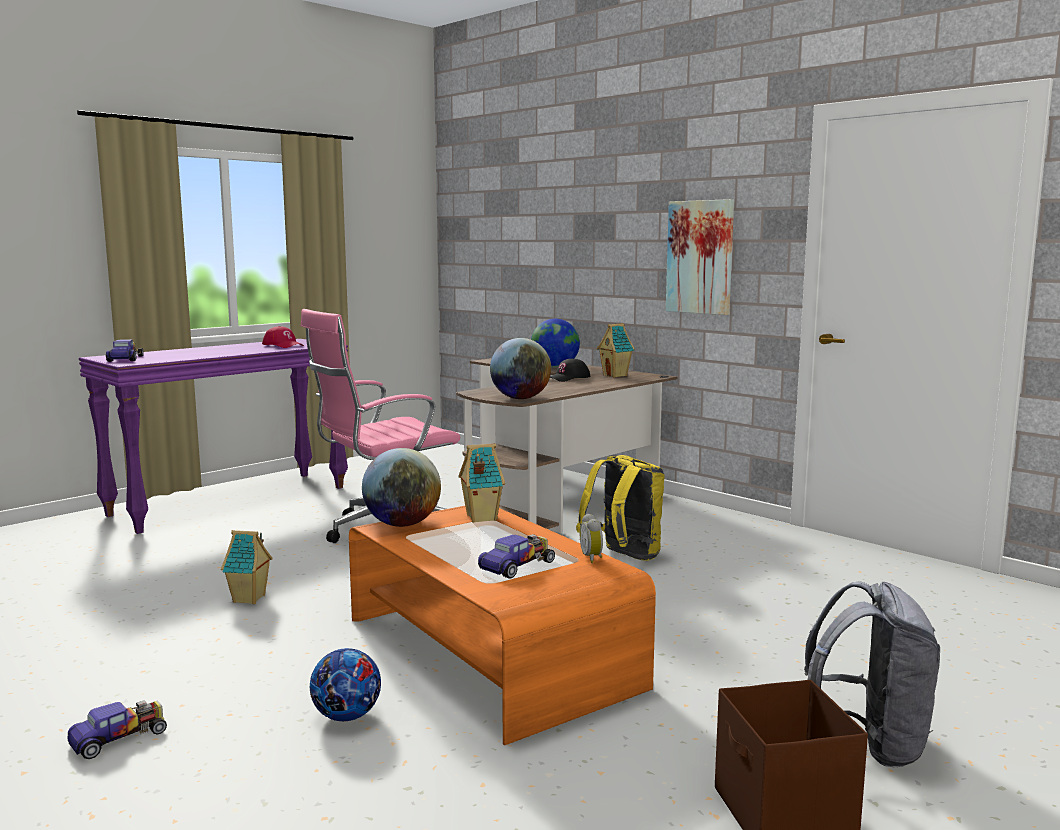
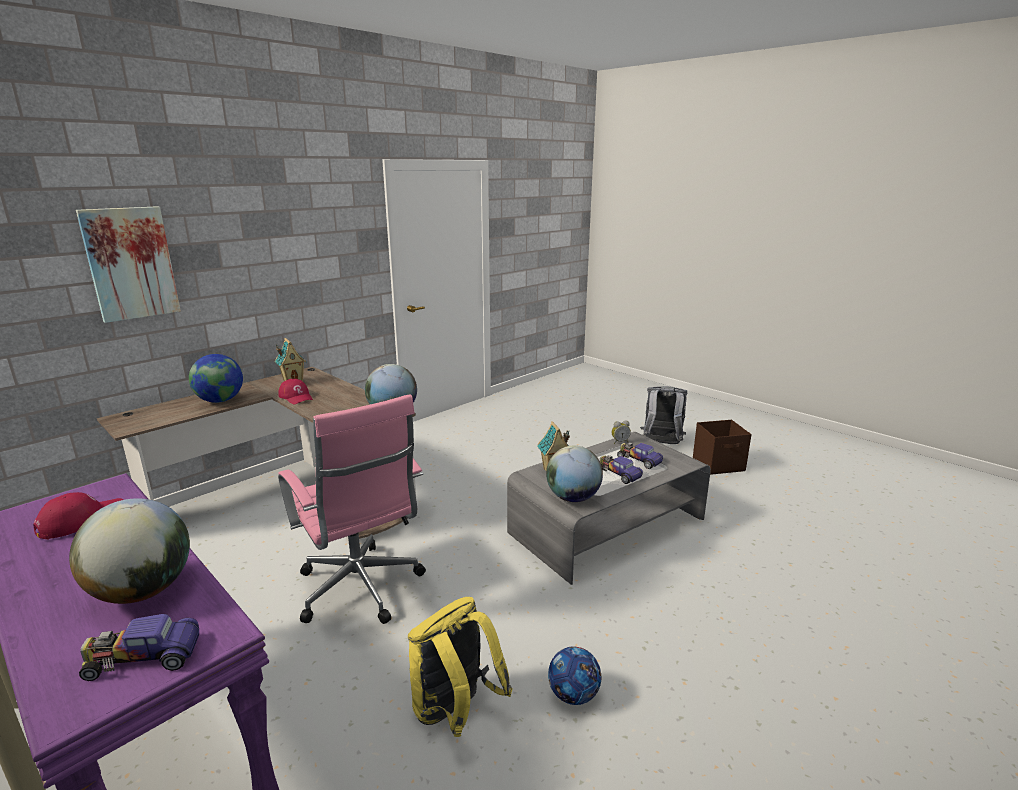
camera: 90 degrees left, 10 degrees up
toy car [67,700,167,759] -> toy car moved to [600,455,643,484]
toy house [221,530,273,604] -> none
football [310,648,381,721] -> football moved to [548,647,601,705]
orange coffee table [349,506,656,745] -> grey coffee table [507,432,711,585]
black cap [550,358,590,382] -> red cap [278,379,313,404]
yellow backpack [576,455,665,561] -> yellow backpack moved to [408,597,513,737]
picture [666,199,734,315] -> picture moved to [76,206,181,323]
none -> globe [69,498,190,604]

